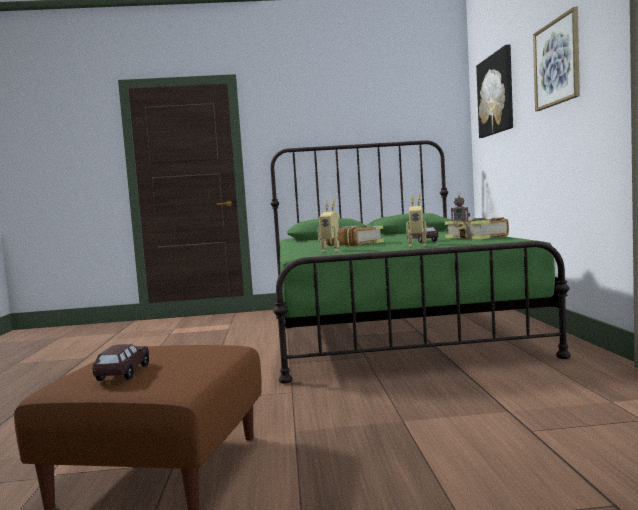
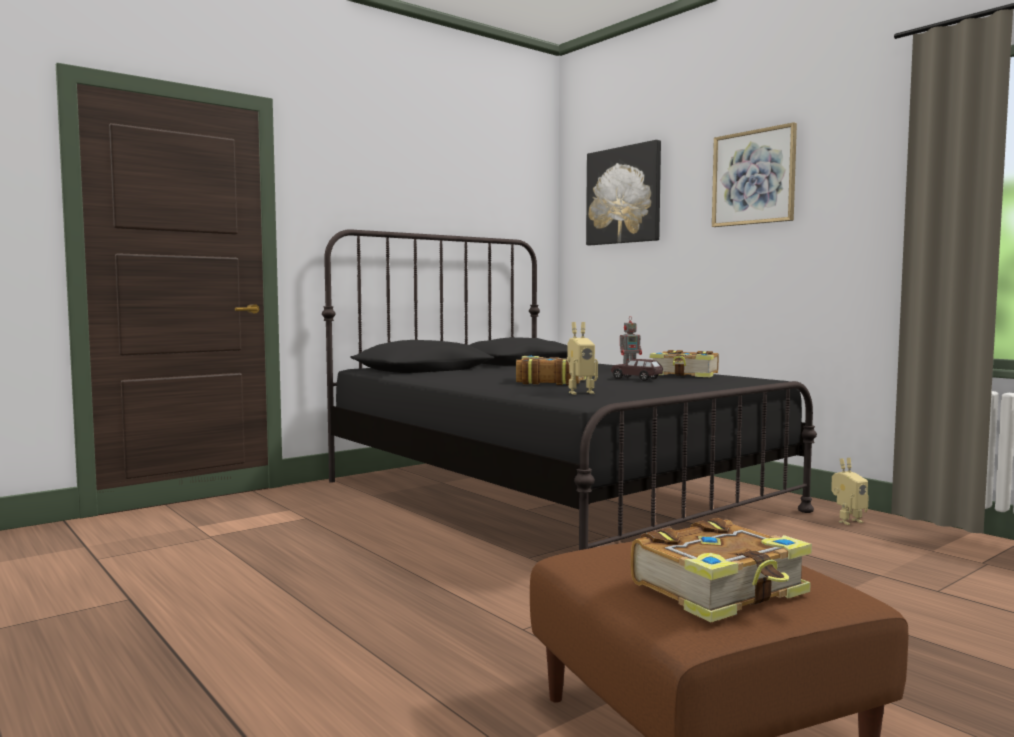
camera: 35 degrees left, 0 degrees up
brown toy car [93,344,149,381] -> book [631,518,812,622]
green bed [270,140,571,384] -> black bed [322,230,817,550]
toy robot [406,194,427,247] -> toy robot moved to [831,458,869,525]

